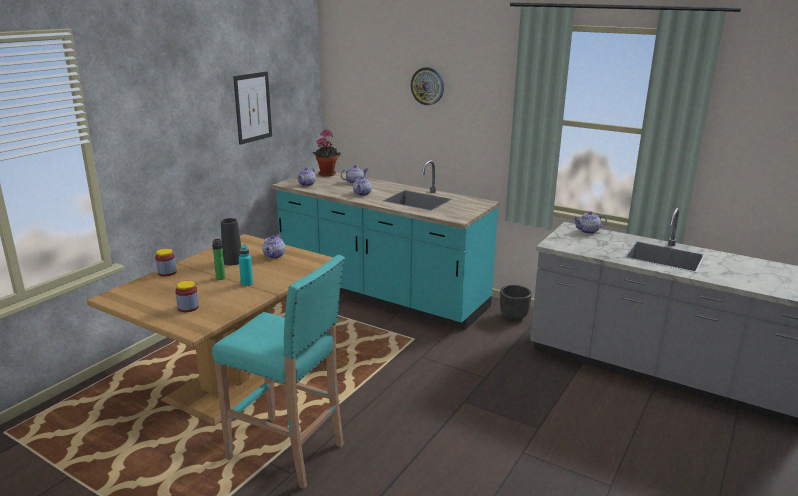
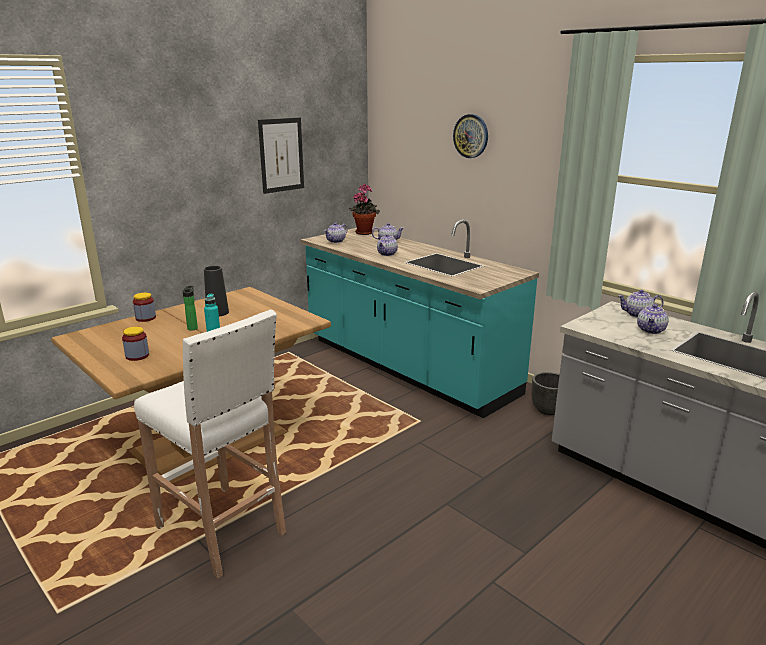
camera: 15 degrees right, 0 degrees up
turquoise stool [212,255,345,489] -> white stool [134,310,286,578]
teapot [262,234,285,259] -> teapot moved to [637,303,668,334]

